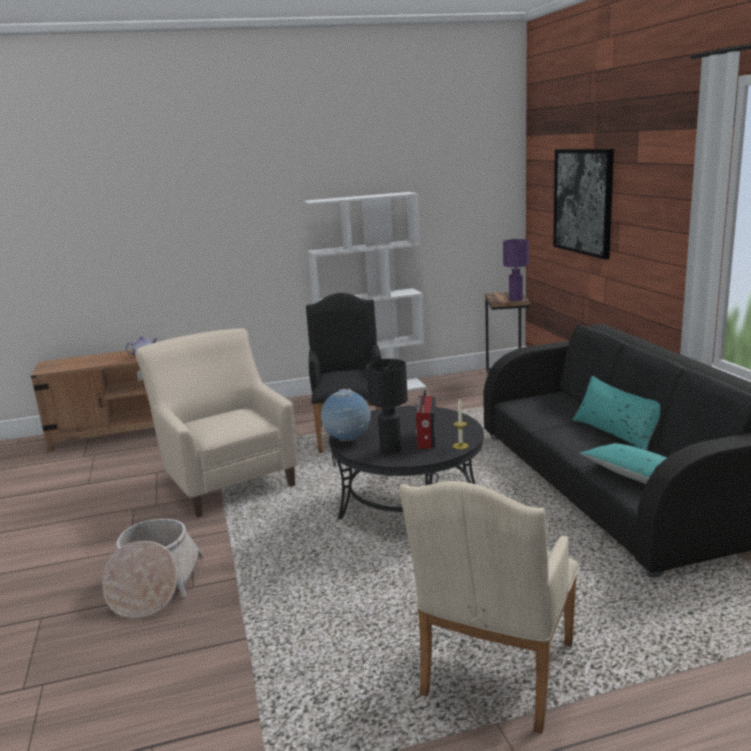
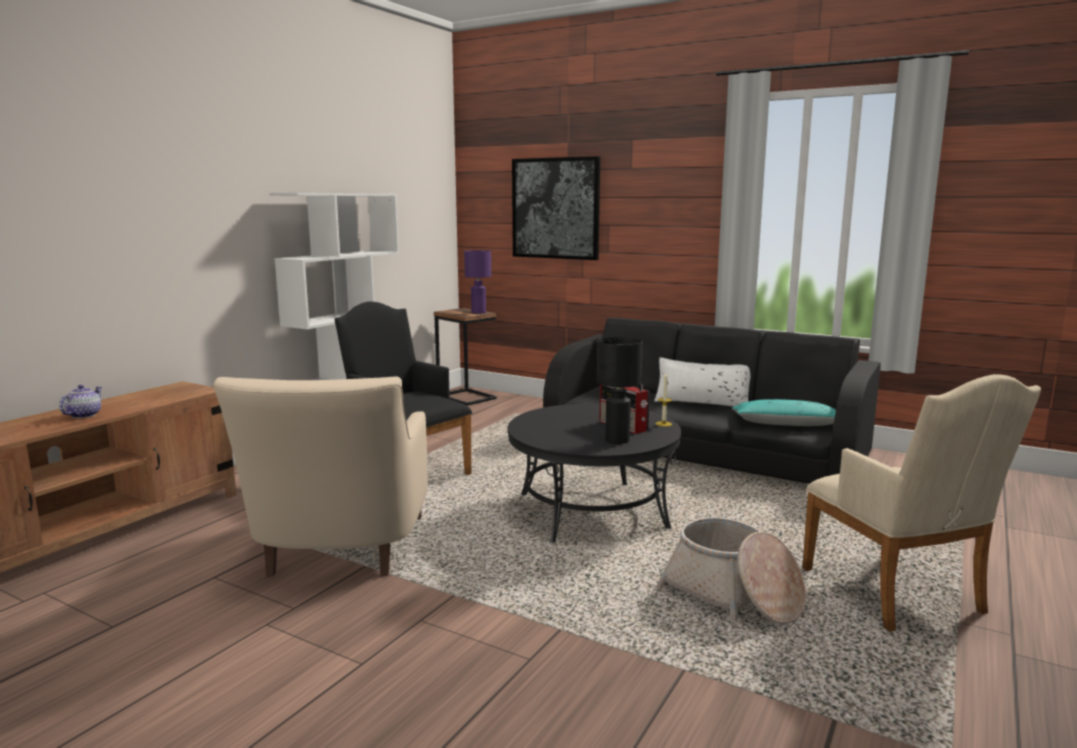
camera: 45 degrees left, 5 degrees down
basket [102,519,204,619] -> basket moved to [657,517,807,624]
beige armchair [135,328,299,518] -> beige armchair turned 105 degrees counterclockwise [213,376,428,577]
globe [321,389,371,441] -> none
turquoise pillow [573,376,660,450] -> white pillow [654,357,751,407]

